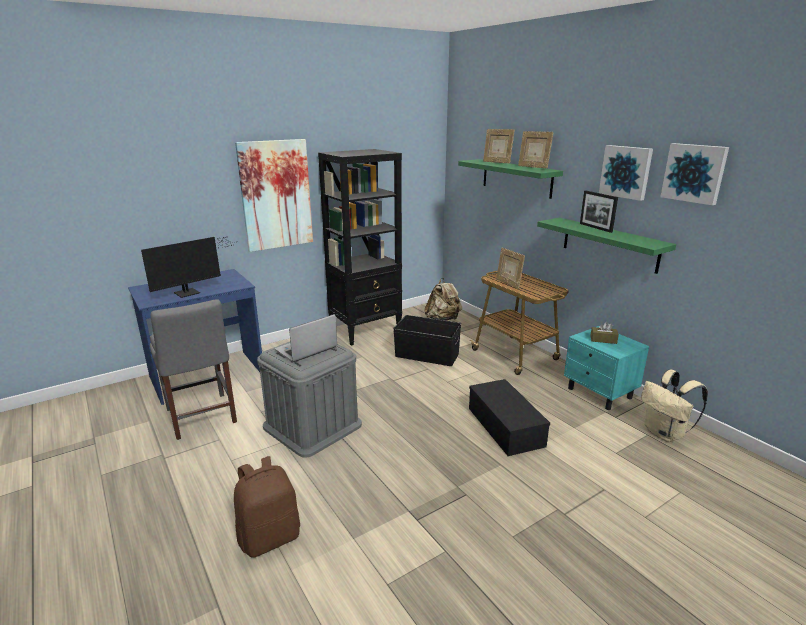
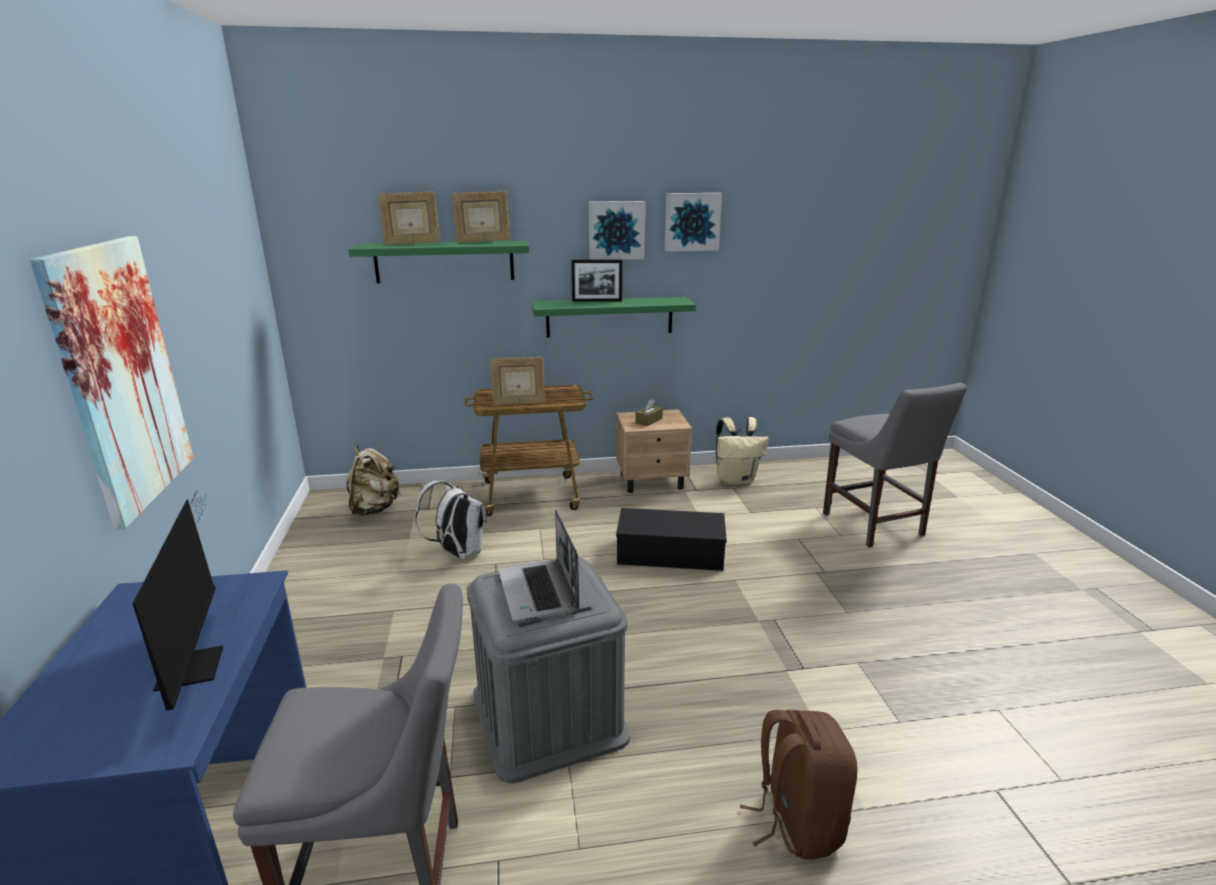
camera: 65 degrees left, 0 degrees up
black bookcase [318,149,402,346] -> none
black storage box [393,315,461,366] -> white backpack [415,480,487,560]
turquoise nightstand [564,326,649,410] -> beige nightstand [616,409,692,493]
none -> grey chair [823,383,967,547]

